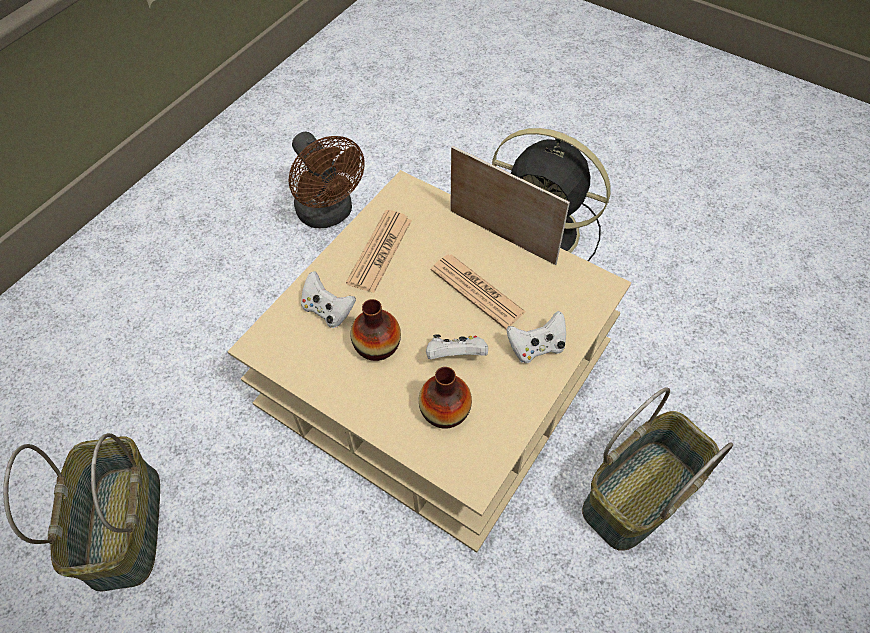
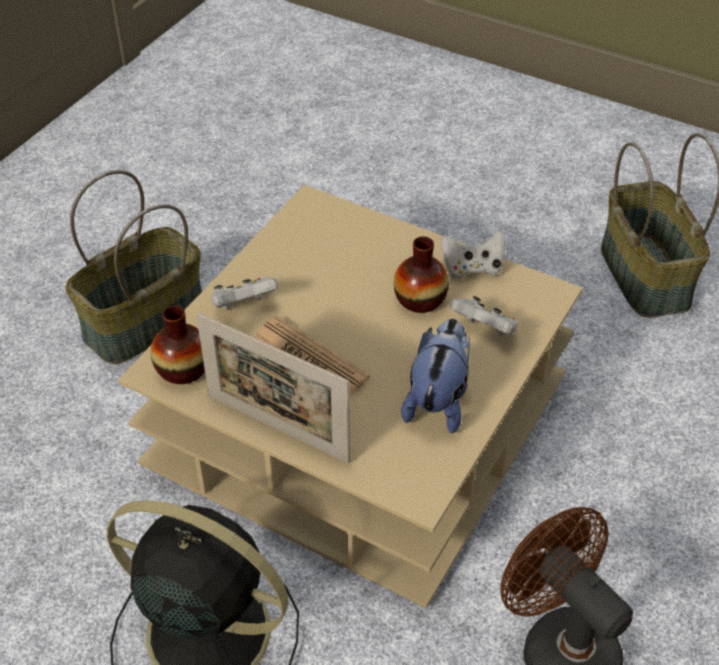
camera: 175 degrees right, 10 degrees down
newspaper [346,210,412,293] -> plush toy [401,319,470,434]
vase [419,367,472,428] -> vase moved to [151,305,205,384]
white game controller [426,334,488,359] -> white game controller moved to [441,230,505,279]

